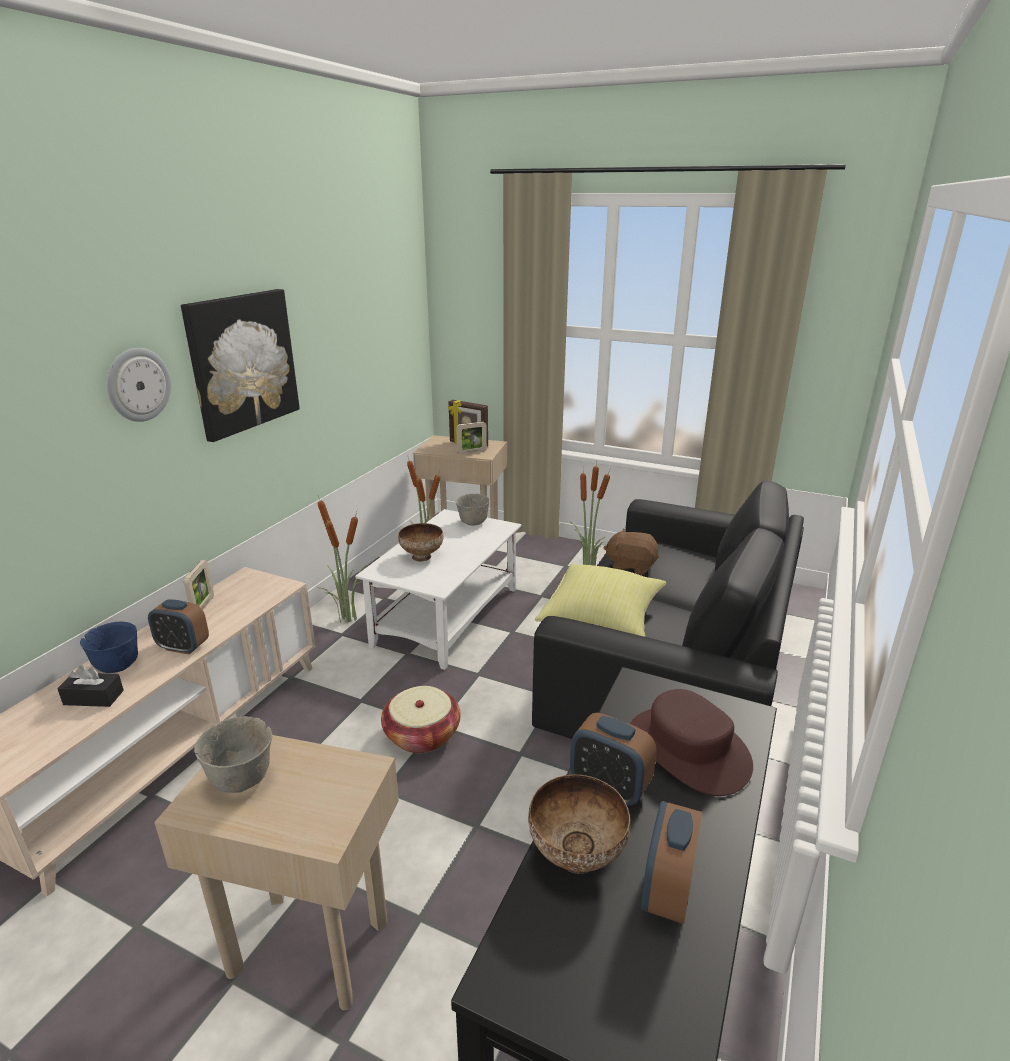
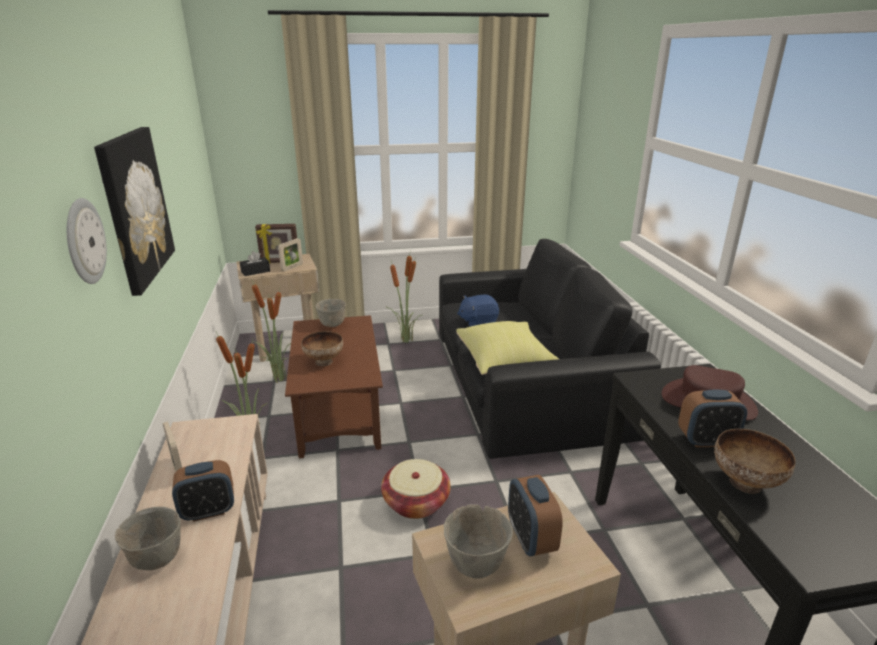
camera: 35 degrees left, 0 degrees up
black tissue box [57,665,124,707] -> black tissue box moved to [240,251,270,276]
blue bowl [80,622,138,673] -> grey bowl [115,507,181,570]
white coffee table [355,509,521,670] -> brown coffee table [285,315,383,458]
brown plush toy [603,528,659,575] -> blue plush toy [457,295,499,327]
alarm clock [641,801,702,924] -> alarm clock moved to [508,475,563,556]

